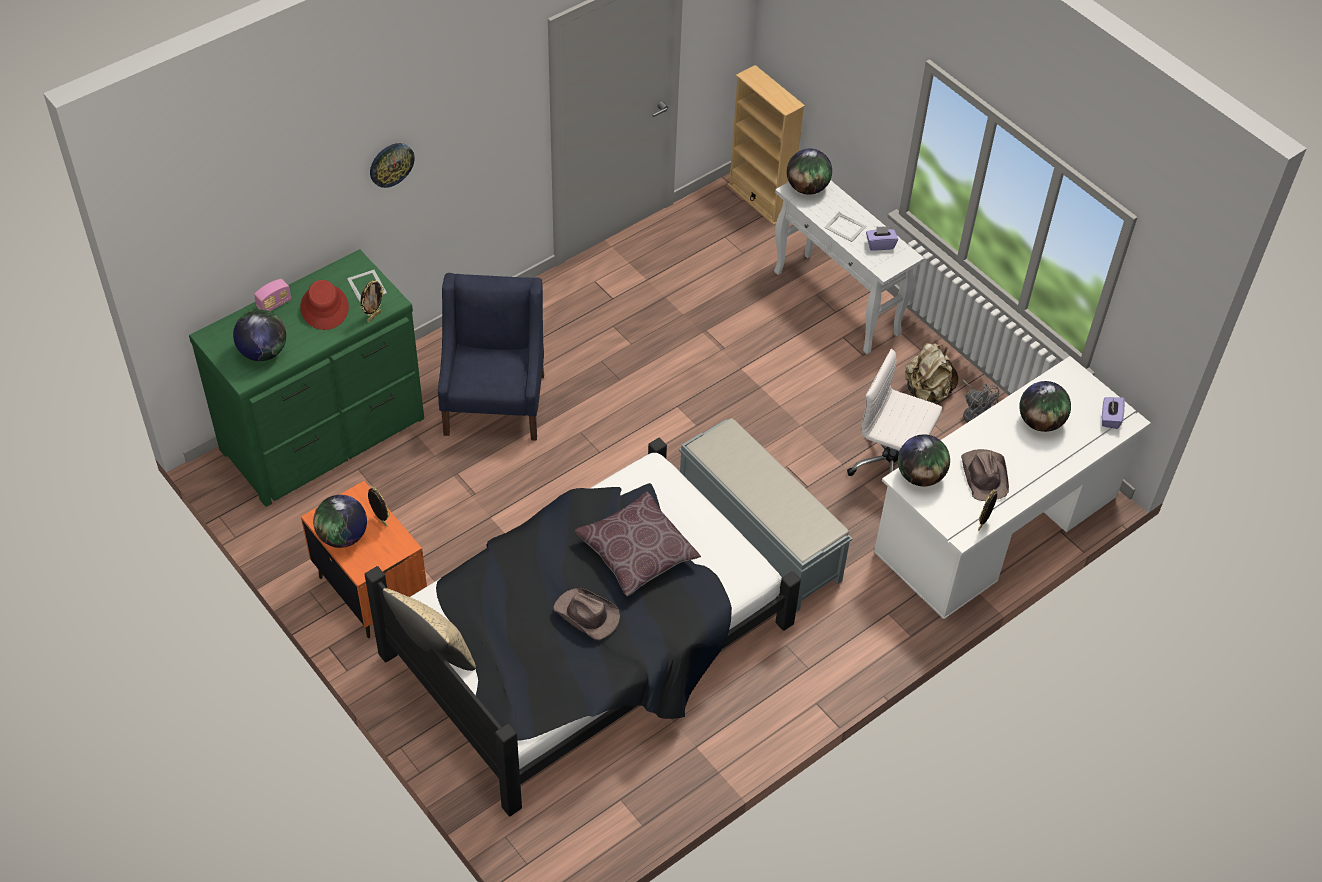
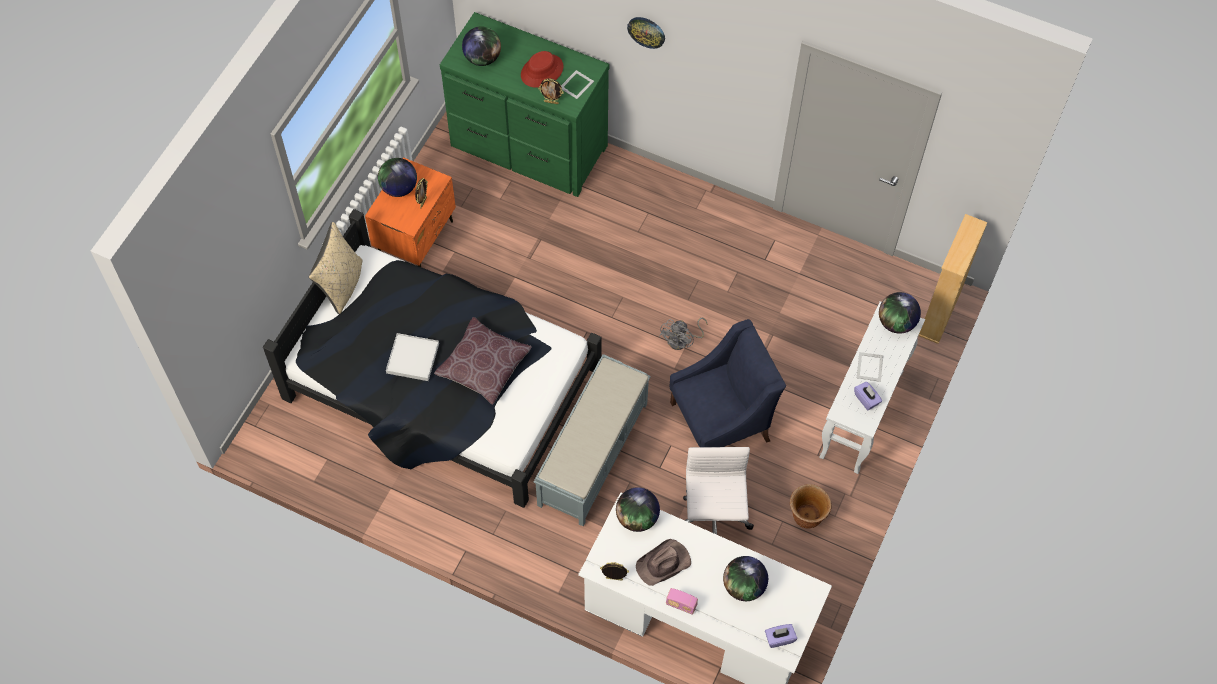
camera: 65 degrees right, 10 degrees up
radio [254,279,291,311] -> radio moved to [666,588,698,615]
blue armchair [438,273,544,441] -> blue armchair moved to [670,319,786,447]
brown hat [553,588,620,640] -> white tray [386,333,439,381]
beige backpack [905,343,958,402] -> brown planter [790,484,832,528]
grey fan [962,379,1000,423] -> grey fan moved to [660,318,707,350]

